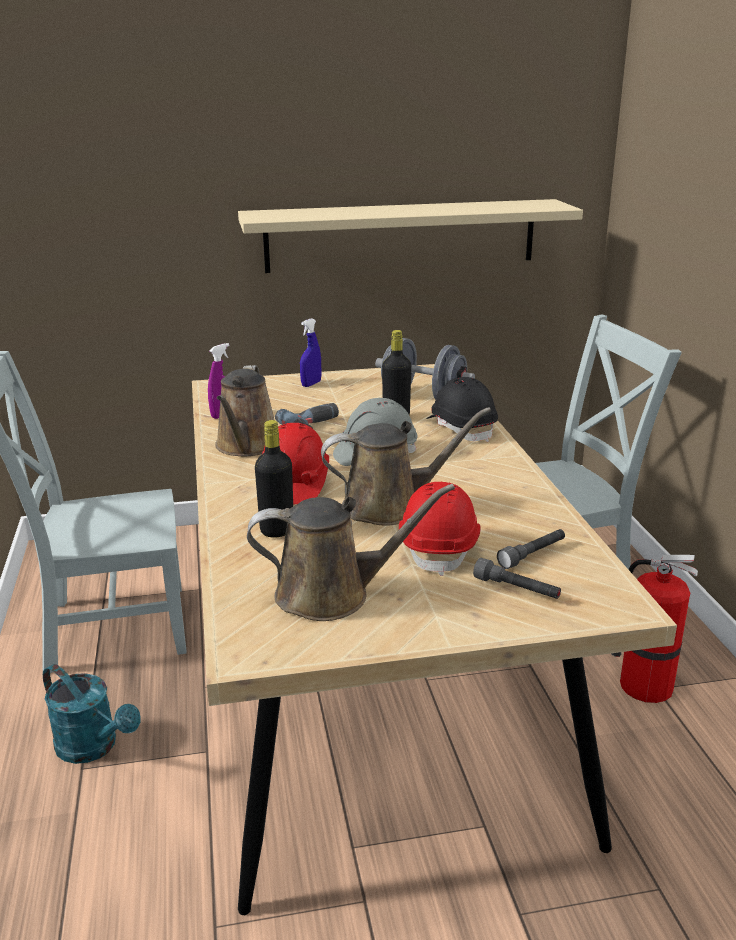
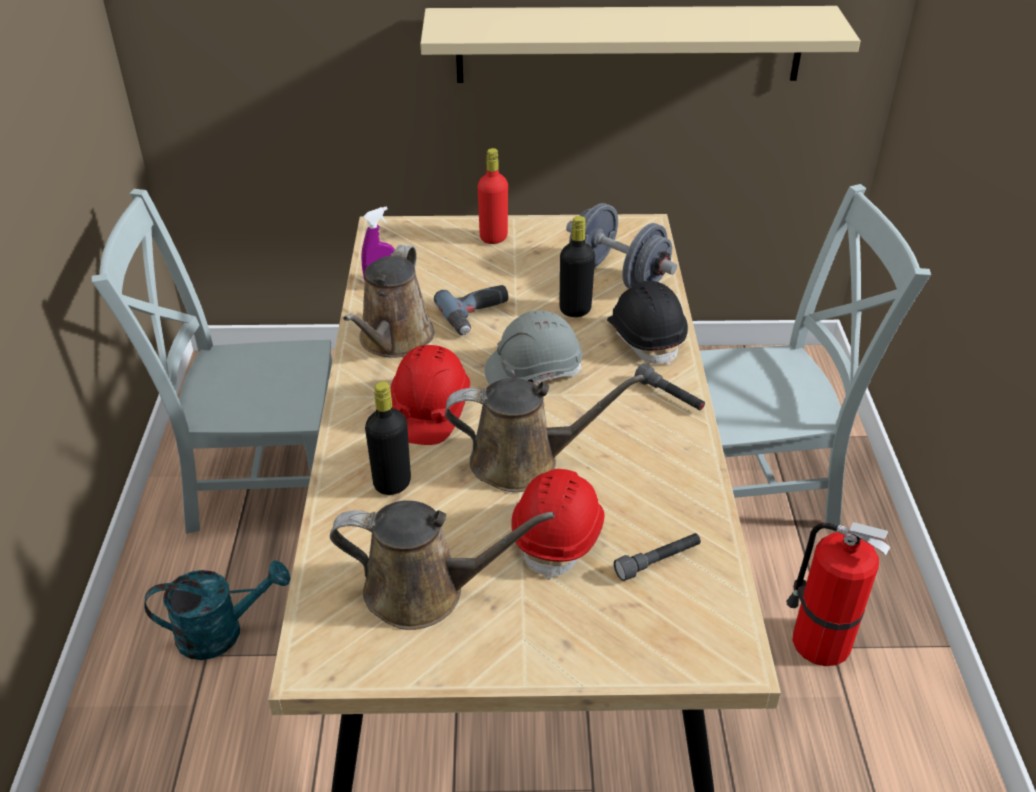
camera: 10 degrees right, 15 degrees up
turquoise watering can [43,664,141,764] -> turquoise watering can turned 60 degrees counterclockwise [144,561,291,660]
blue spray bottle [300,318,321,387] -> red bottle [478,148,508,244]
grey flashlight [473,558,561,599] -> grey flashlight moved to [635,363,705,410]

